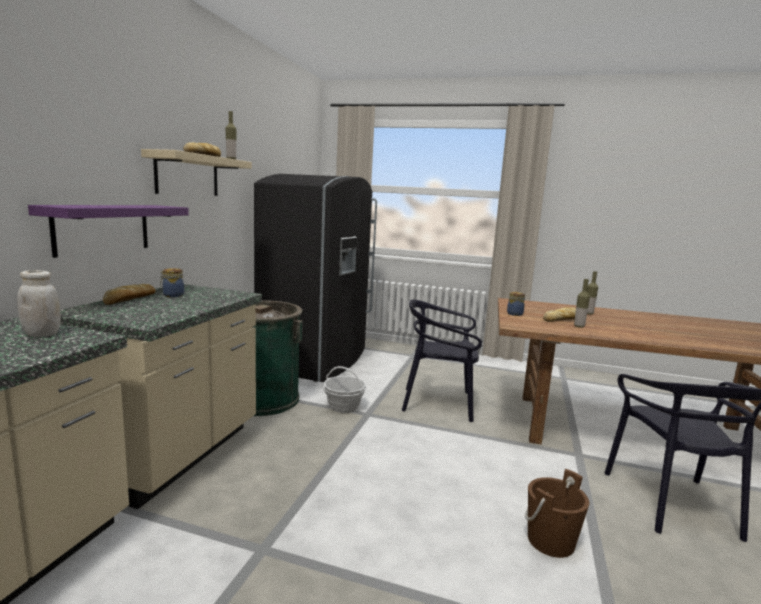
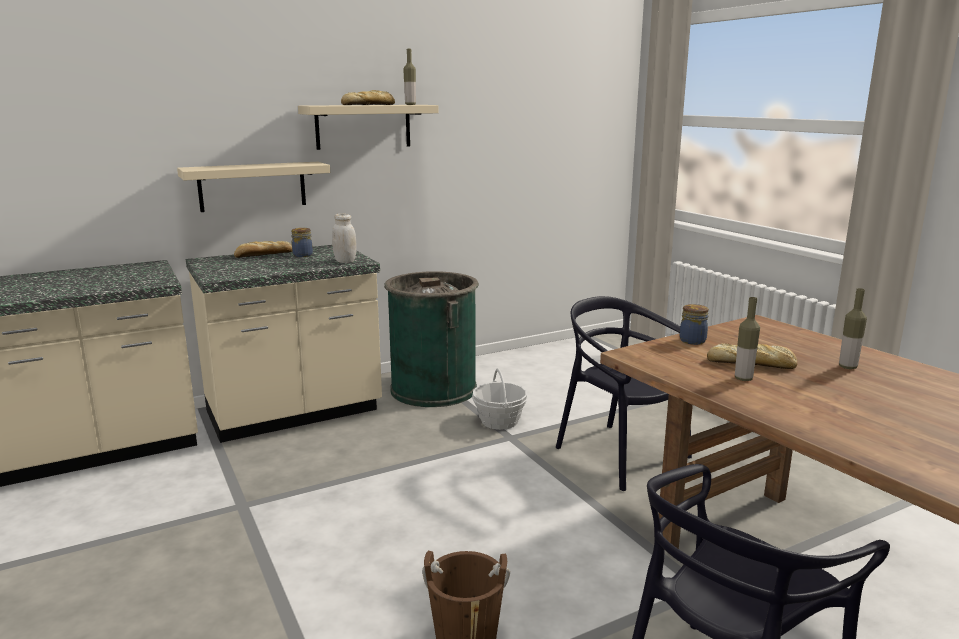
camera: 45 degrees right, 5 degrees up
white jar [17,270,61,337] -> white jar moved to [332,214,357,263]
purple shelf [28,205,189,258] -> beige shelf [177,162,330,212]
black fridge [254,174,377,382] -> none

